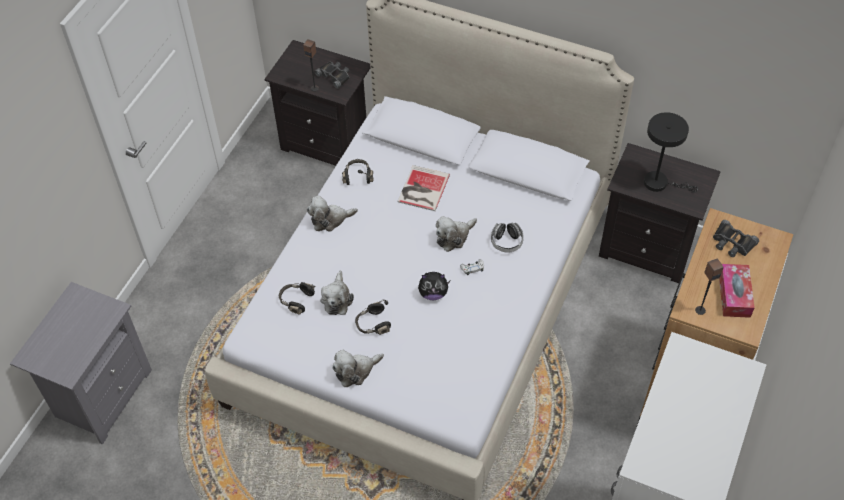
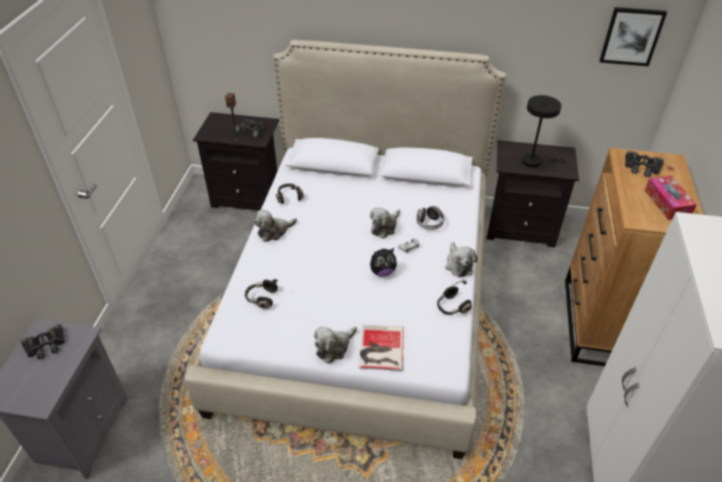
camera: 15 degrees left, 10 degrees down
plush toy [320,271,354,315] -> plush toy moved to [445,242,478,277]
black headphones [355,300,391,335] -> black headphones moved to [437,280,472,315]
book [398,165,450,211] -> book moved to [359,325,404,371]
speaker [695,259,724,315] -> none
none -> black binoculars [21,324,65,360]
none -> picture [599,7,667,66]

